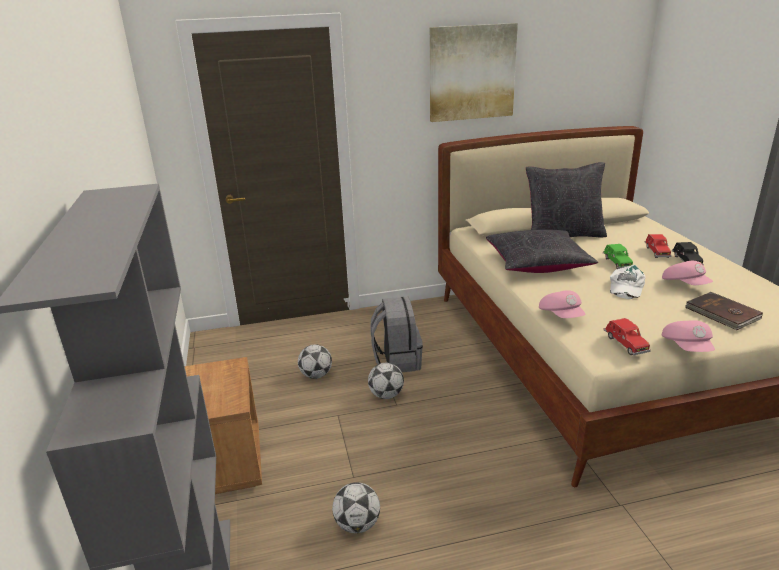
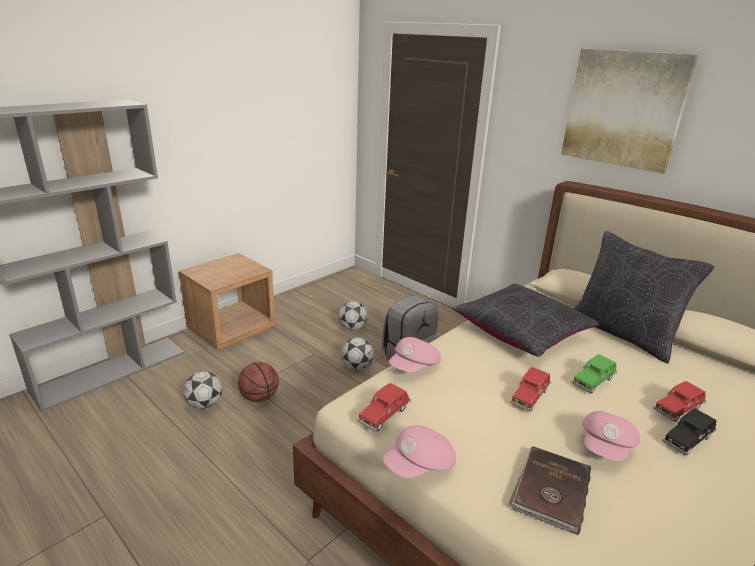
camera: 55 degrees right, 0 degrees up
white cap [610,265,646,299] -> red toy car [510,367,551,412]
none -> basketball [238,362,279,402]

